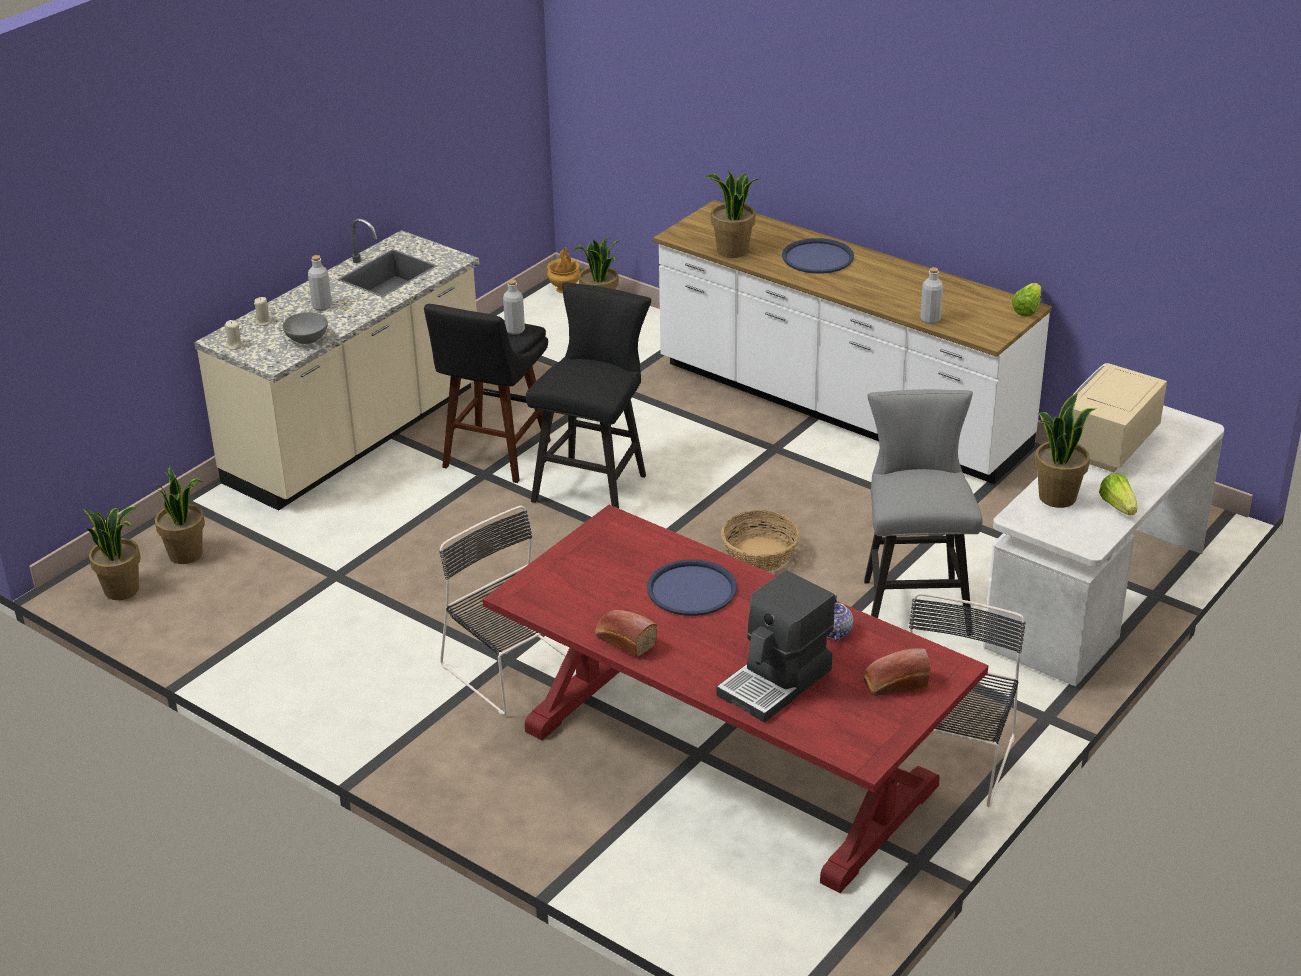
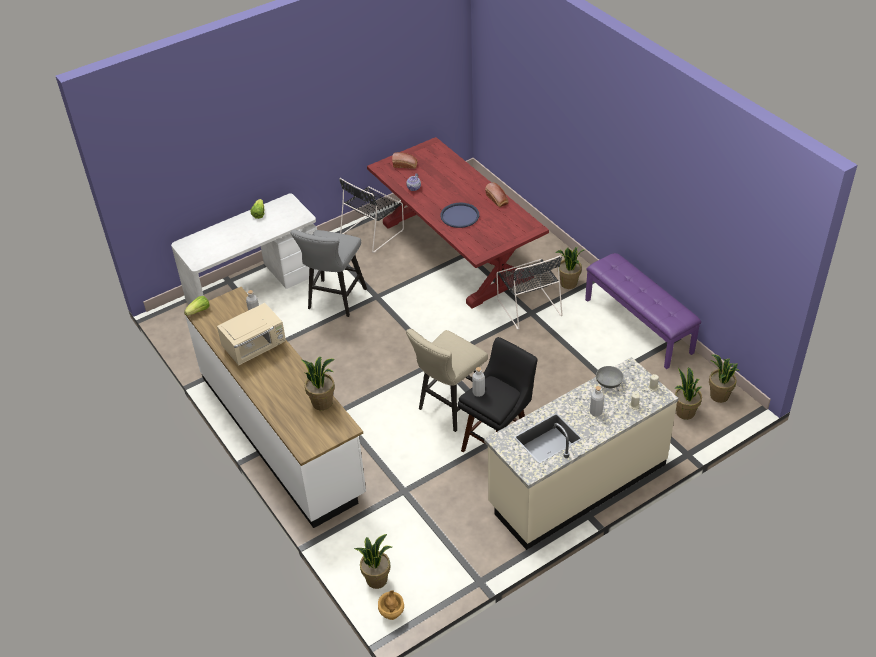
camera: 160 degrees left, 10 degrees up
black stool [526,282,651,508] -> beige stool [406,329,488,432]
coffee machine [716,570,835,722] -> none
basket [721,510,800,572] -> none
blue tray [782,238,854,274] -> none
potted plant [1035,393,1095,508] -> potted plant moved to [556,247,585,289]
beige microwave [1073,363,1167,472] -> beige microwave moved to [217,303,286,366]
none -> purple bench [585,253,701,369]

